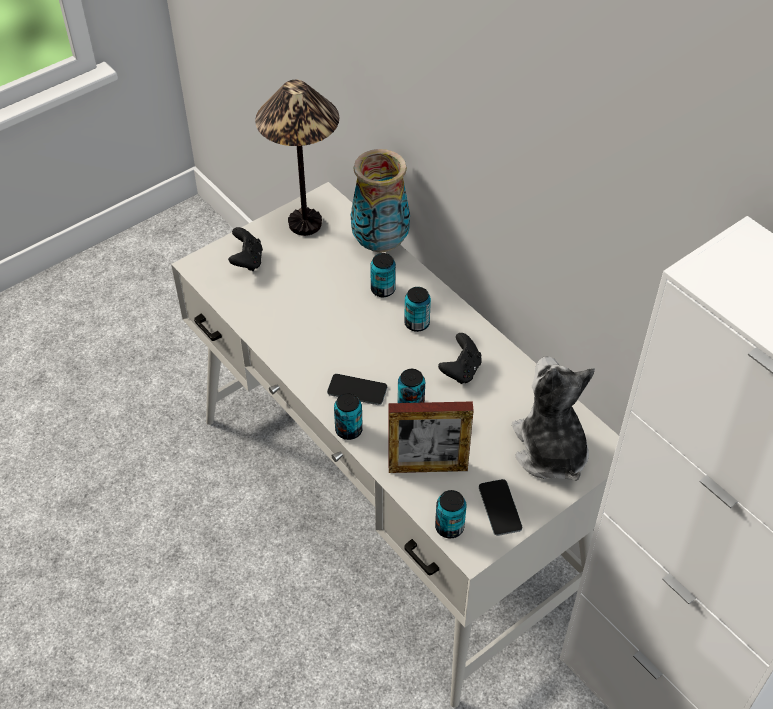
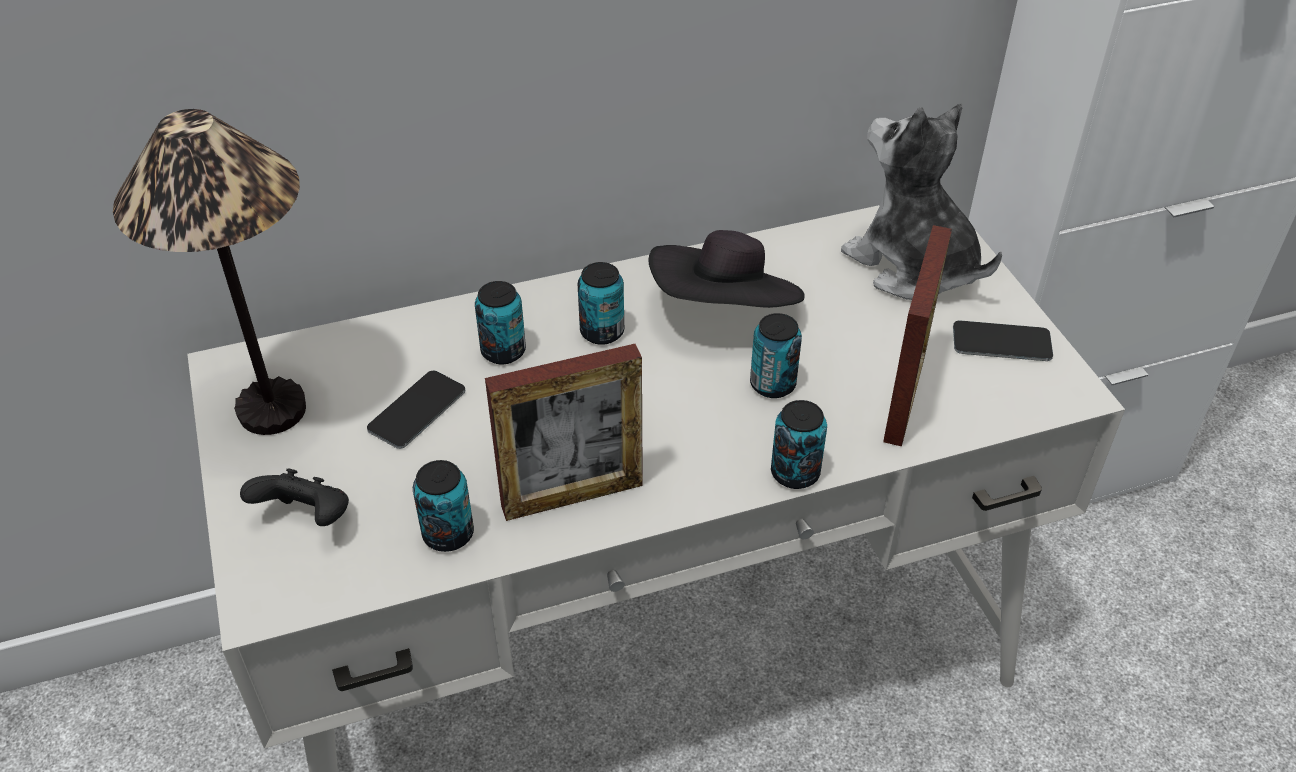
camera: 70 degrees left, 5 degrees down
phone [327,374,387,405] -> phone moved to [367,371,465,449]
vase [351,149,410,253] -> none
can [435,490,466,539] -> can moved to [413,460,474,552]
black game controller [438,333,481,384] -> black hat [648,230,805,308]
plush toy [512,356,595,481] -> plush toy turned 45 degrees clockwise [841,104,1002,300]
none -> picture frame [485,344,643,521]

